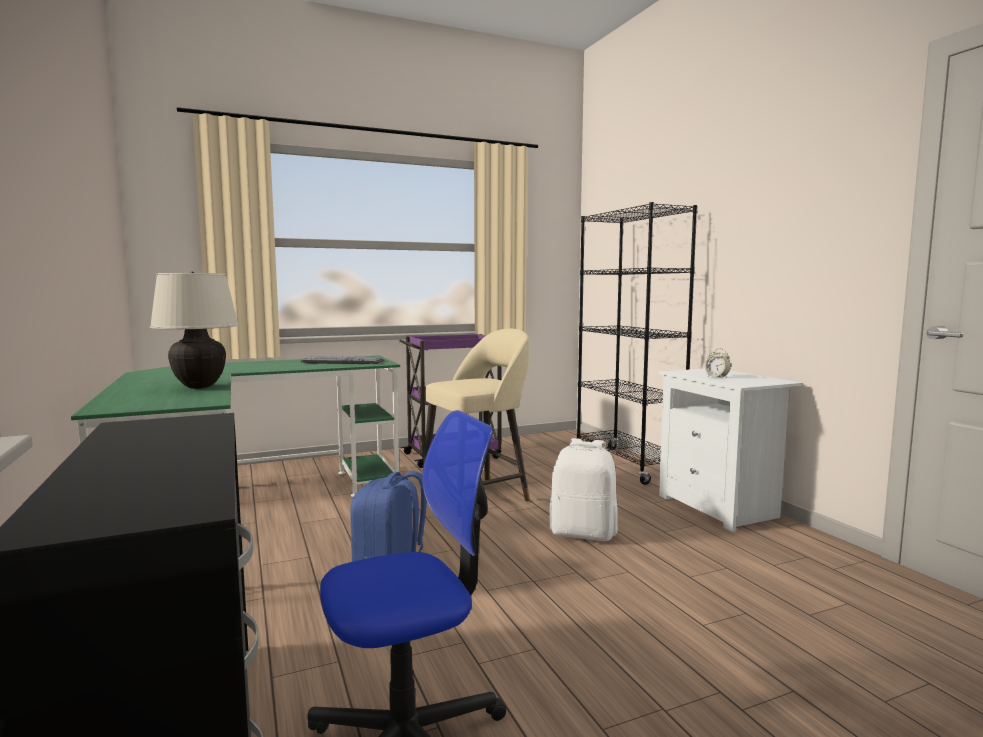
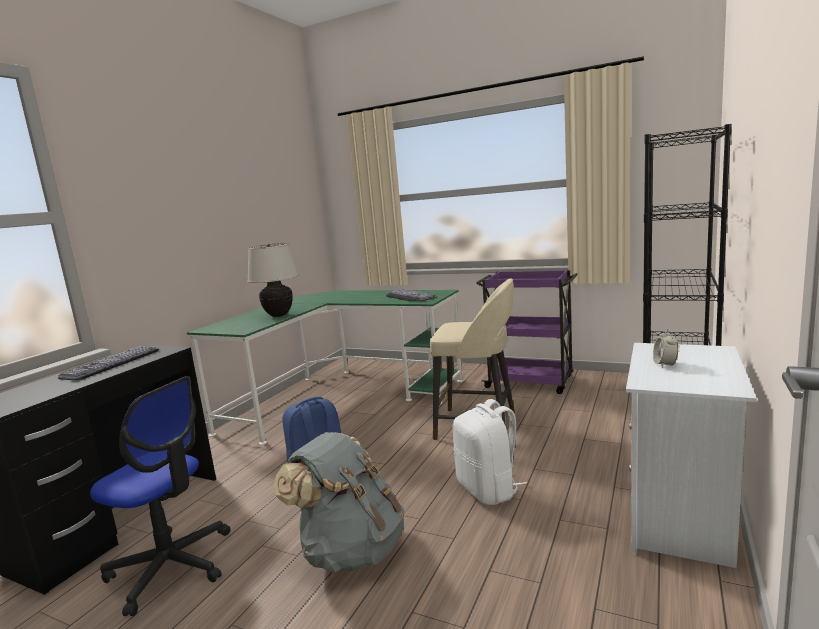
camera: 50 degrees right, 5 degrees up
none -> keyboard [58,346,159,381]
none -> grey backpack [273,432,404,573]

